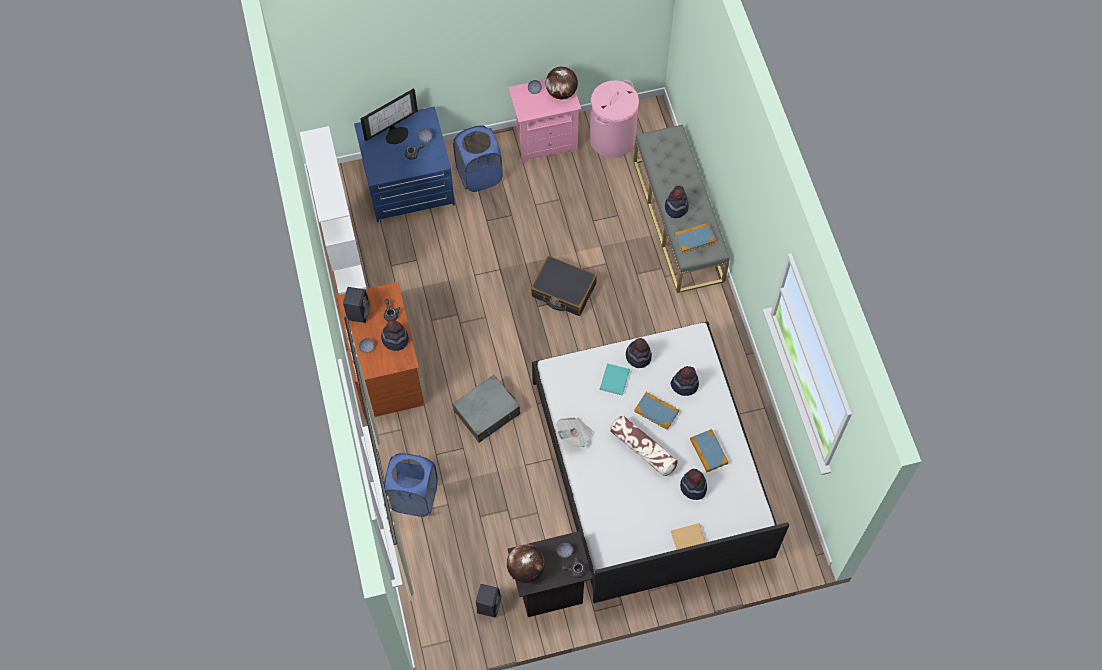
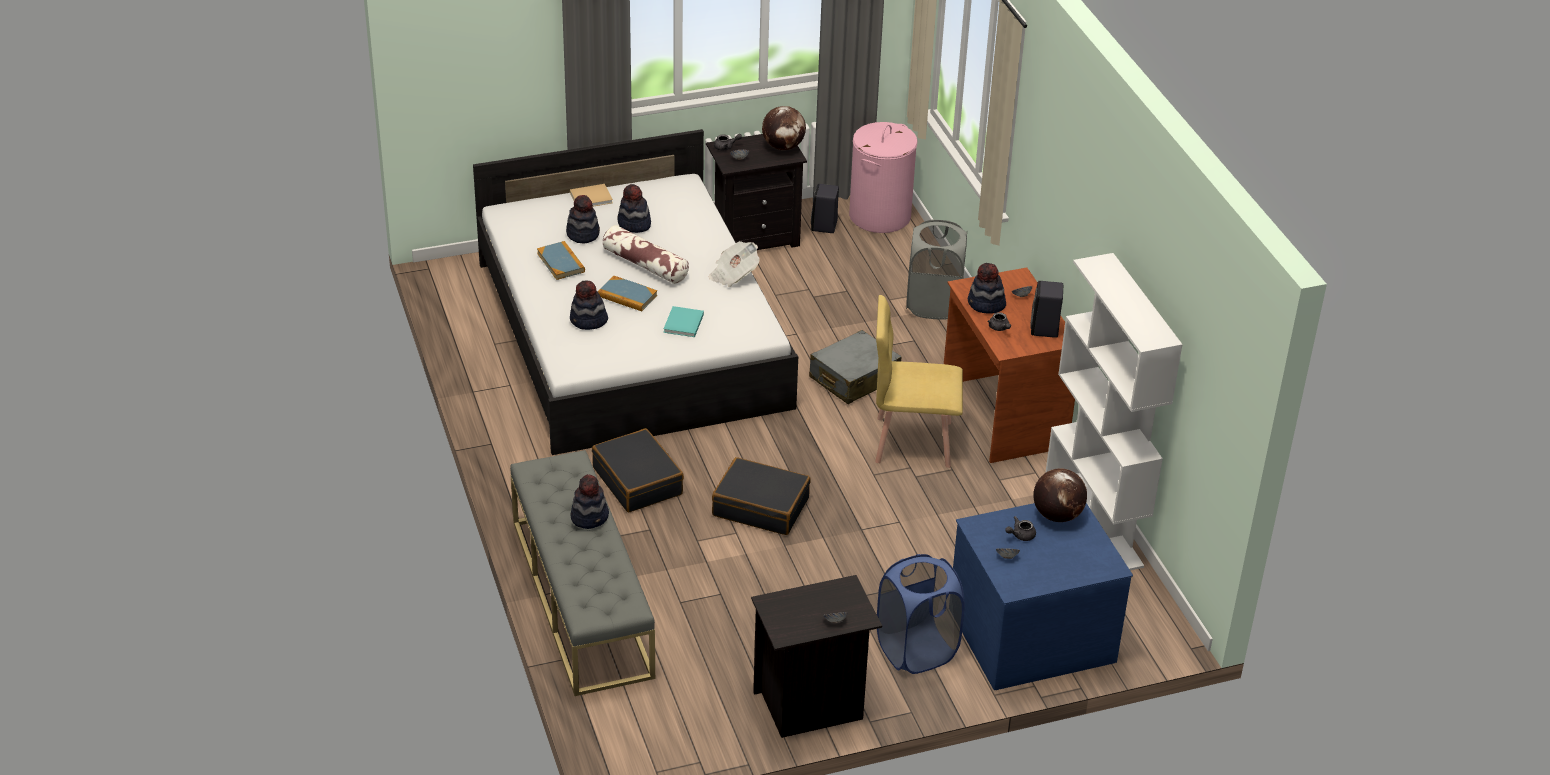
camera: 175 degrees right, 25 degrees down
monitor [361,88,418,144] -> none
blue laundry basket [384,453,438,517] -> grey laundry basket [906,219,967,320]
pink nightstand [508,79,581,163] -> black nightstand [751,575,882,738]
globe [546,67,578,99] -> globe moved to [1033,468,1087,522]
pink laundry basket [590,80,639,158] -> pink laundry basket moved to [849,122,918,233]
hat [626,338,652,368] -> hat moved to [617,184,651,233]
book [674,223,716,253] -> none
none -> black suitcase [592,428,684,512]
none -> yellow chair [875,295,963,468]

